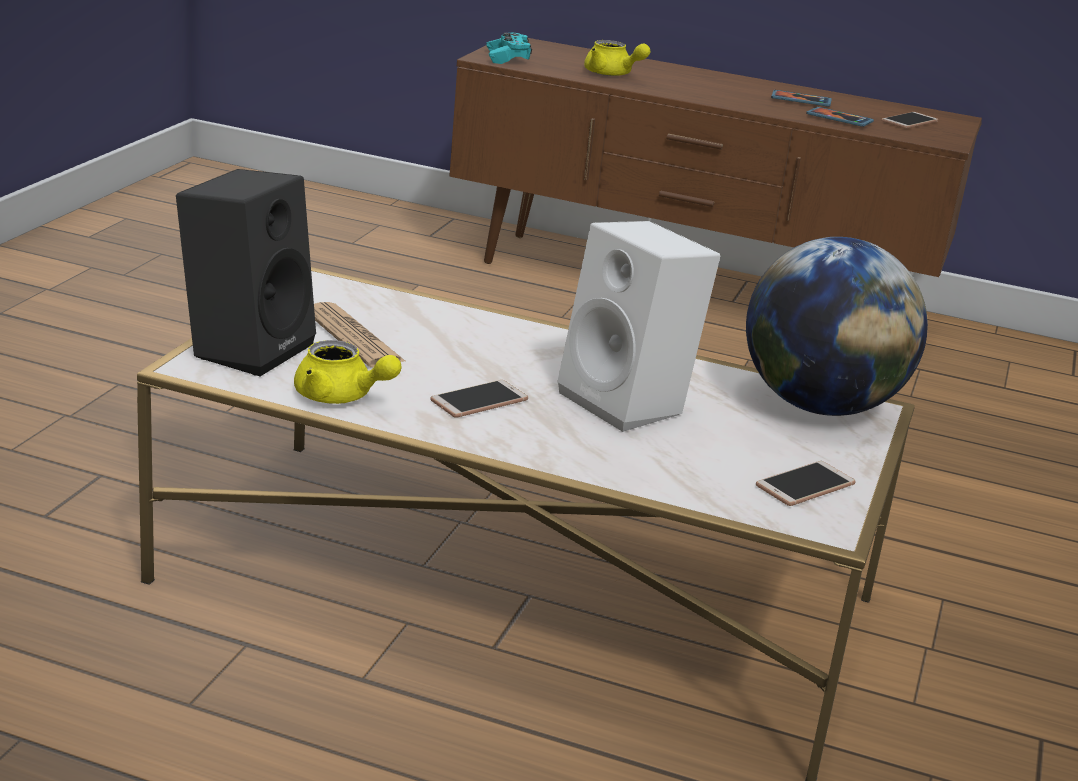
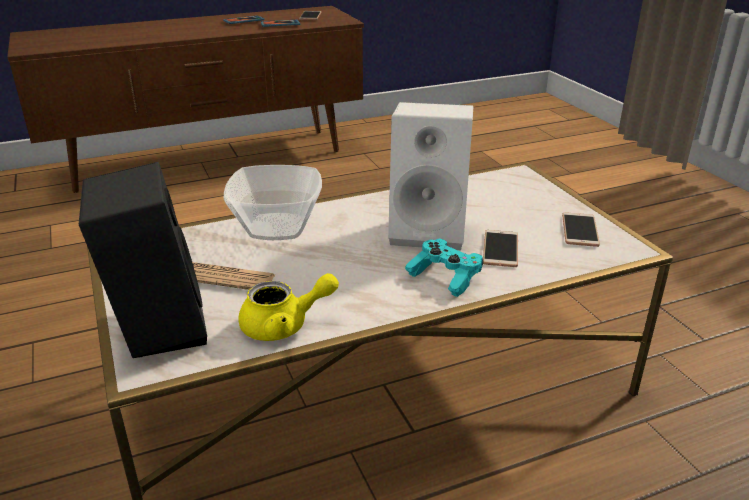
camera: 40 degrees left, 5 degrees up
phone [430,380,528,418] -> phone moved to [483,230,518,267]
turquoise game controller [486,33,532,64] -> turquoise game controller moved to [405,238,483,297]
yellow teapot [584,40,651,76] -> none
globe [746,237,928,416] -> none
none -> bowl [224,165,322,240]

